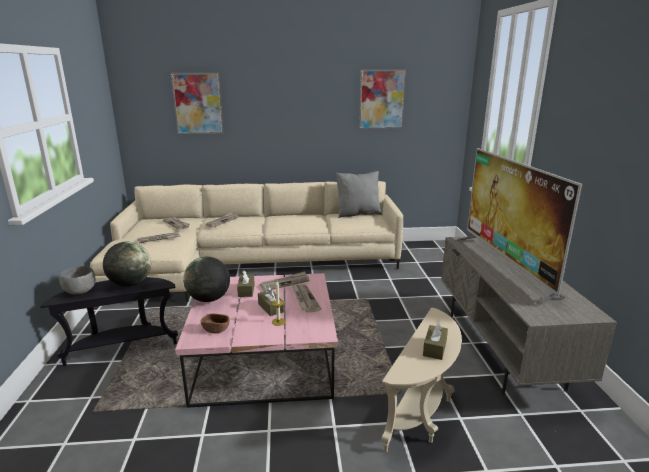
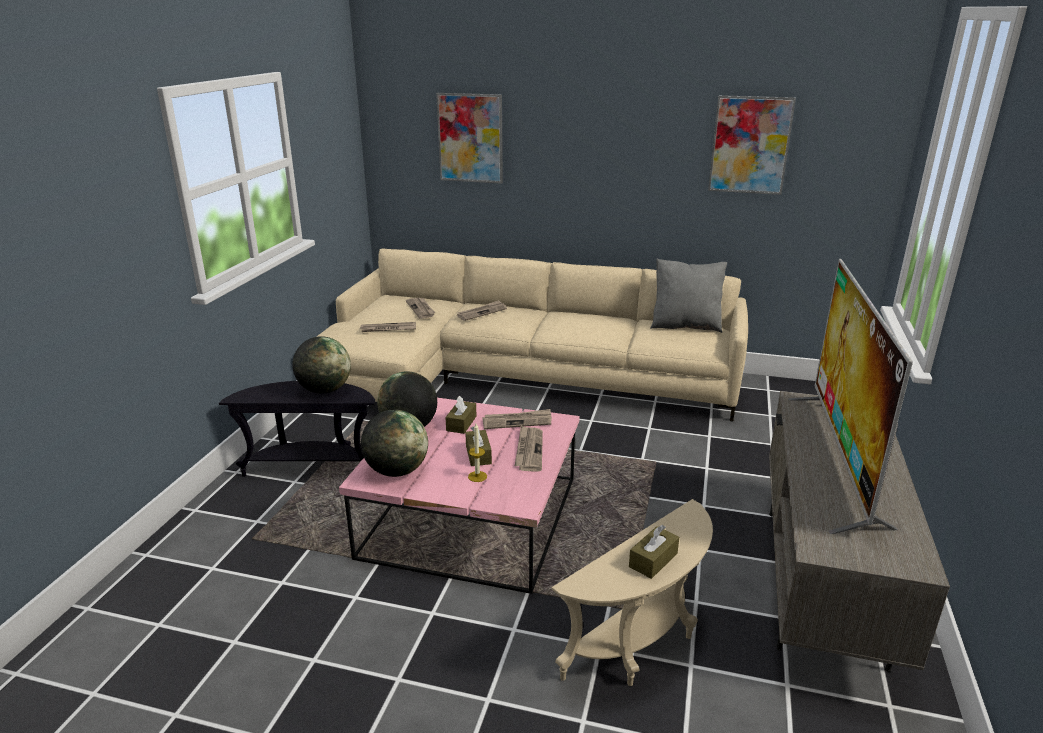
camera: 20 degrees right, 5 degrees up
grey bowl [59,266,96,295] -> none
brown bowl [201,314,229,333] -> globe [361,409,428,477]

